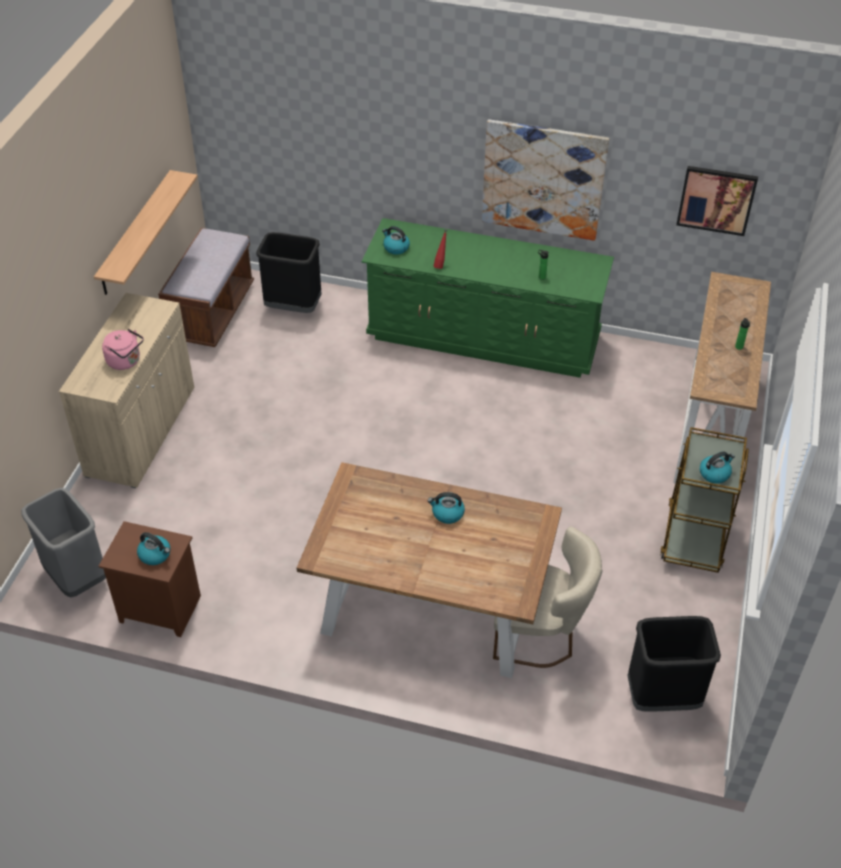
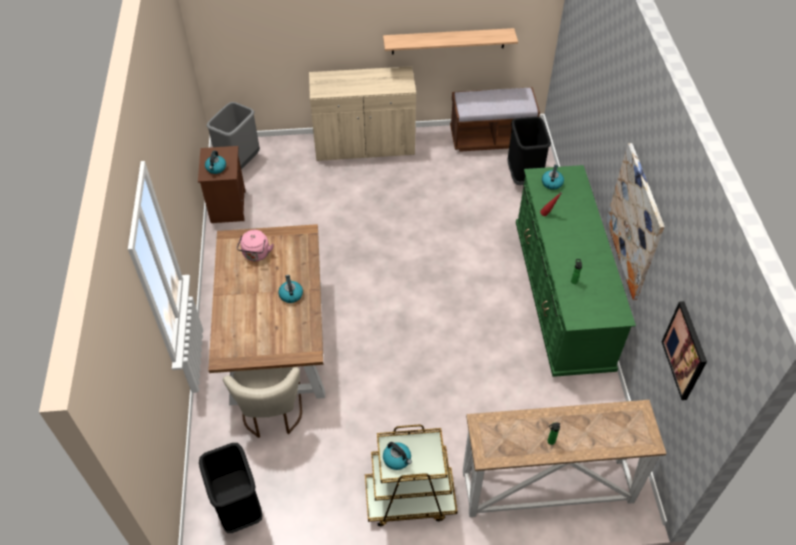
camera: 70 degrees right, 5 degrees up
pink kettle [102,329,144,370] -> pink kettle moved to [237,230,274,261]

